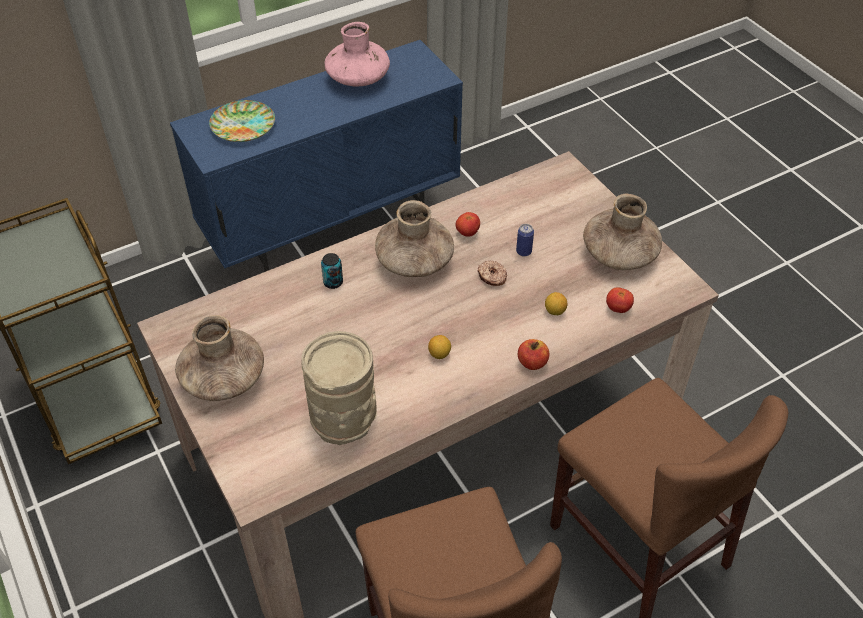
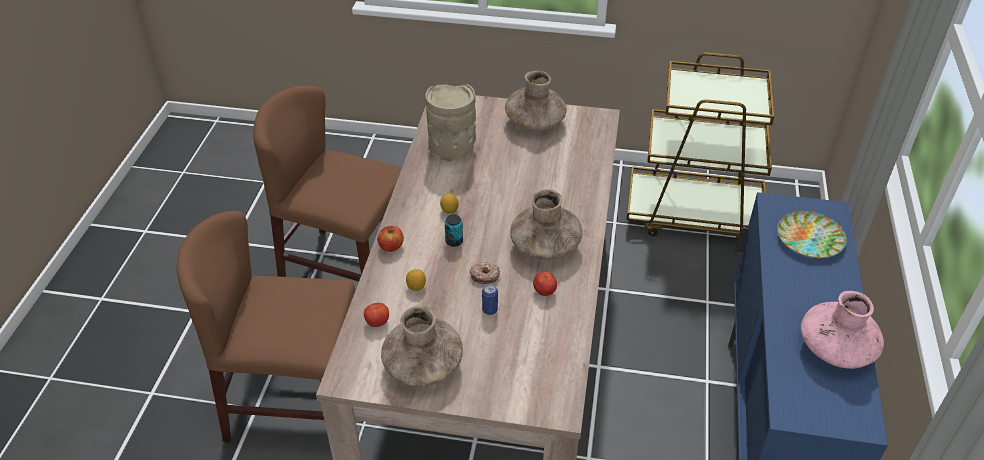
camera: 130 degrees right, 5 degrees down
can [321,253,343,289] -> can moved to [445,215,463,247]

